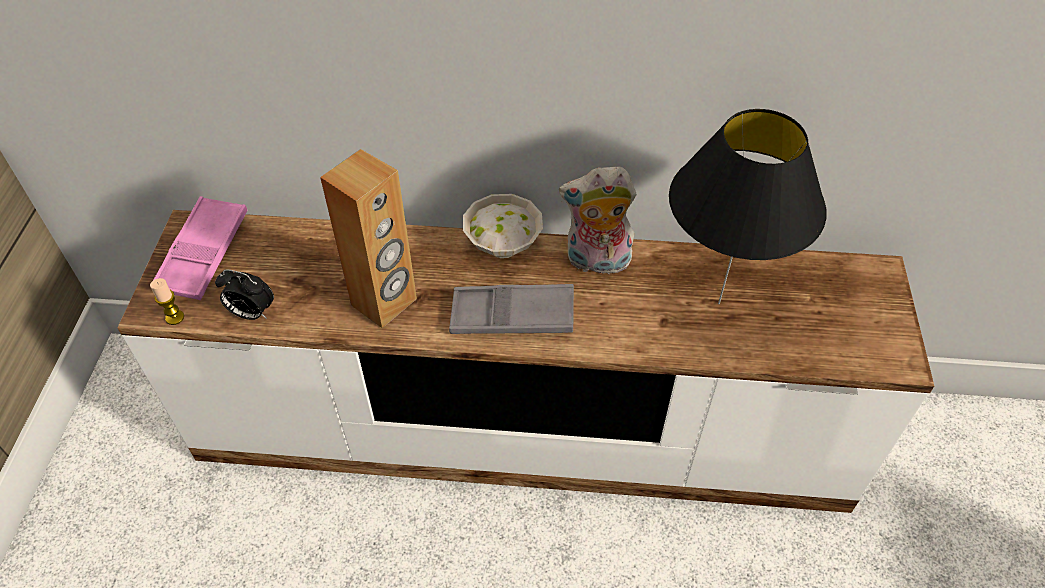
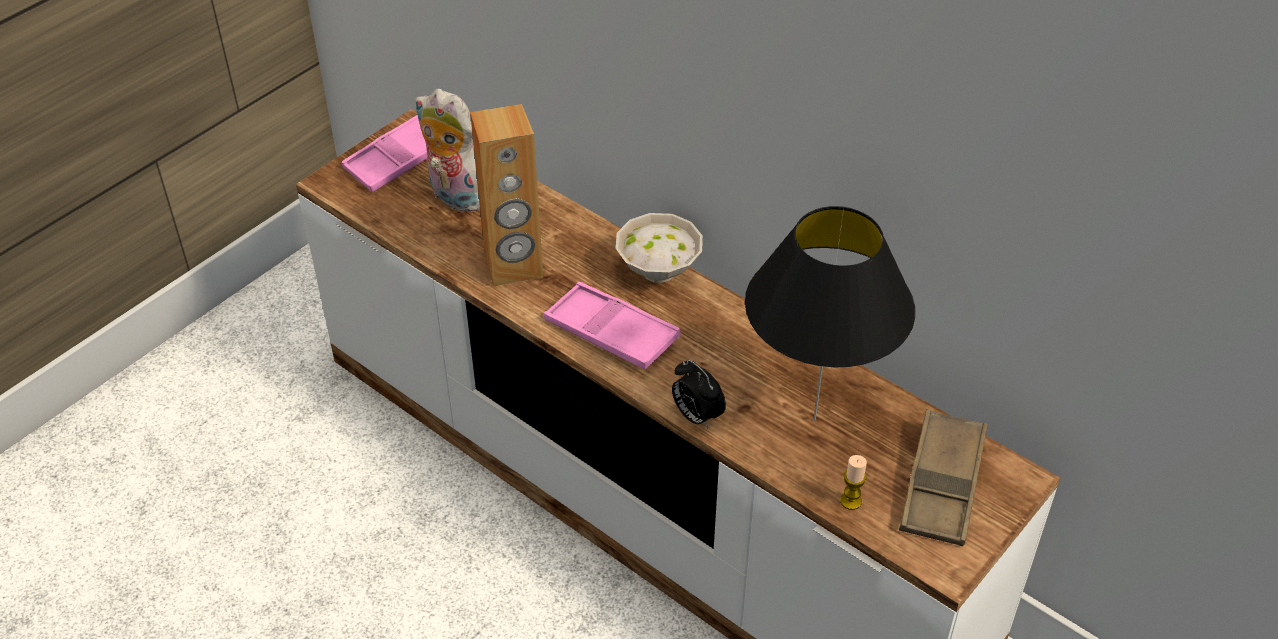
camera: 35 degrees right, 5 degrees down
candle [150,278,184,325] -> candle moved to [840,455,867,510]
alarm clock [215,269,274,320] -> alarm clock moved to [672,360,726,429]
grey tray [449,284,574,334] -> pink tray [544,282,680,370]
plush toy [559,167,636,274] -> plush toy moved to [415,89,480,212]
none -> brown tray [899,409,988,546]

